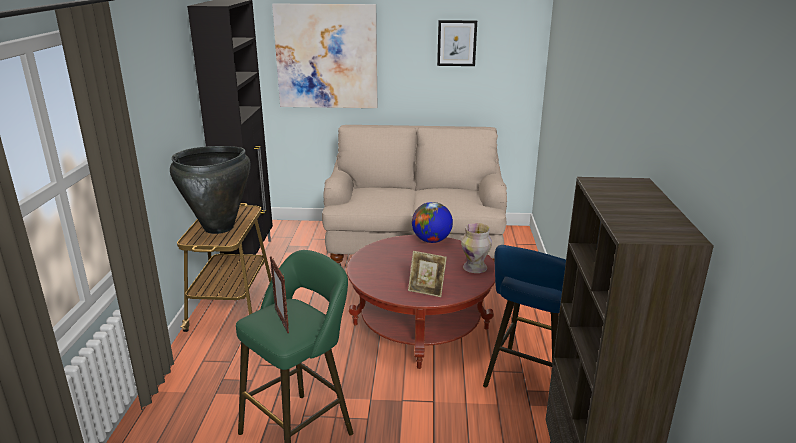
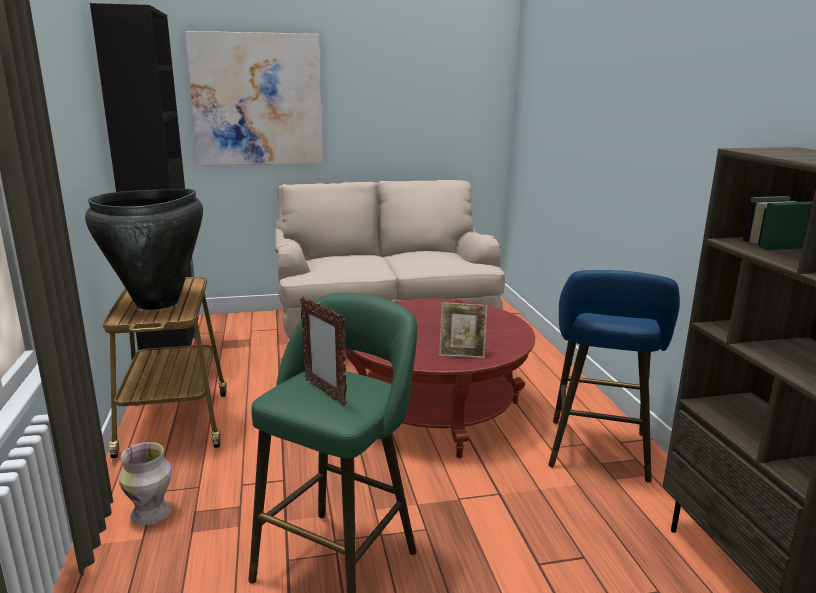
camera: 15 degrees left, 5 degrees down
globe [412,202,453,243] -> none
picture [437,20,477,66] -> none
vase [461,223,492,273] -> vase moved to [119,442,172,525]

